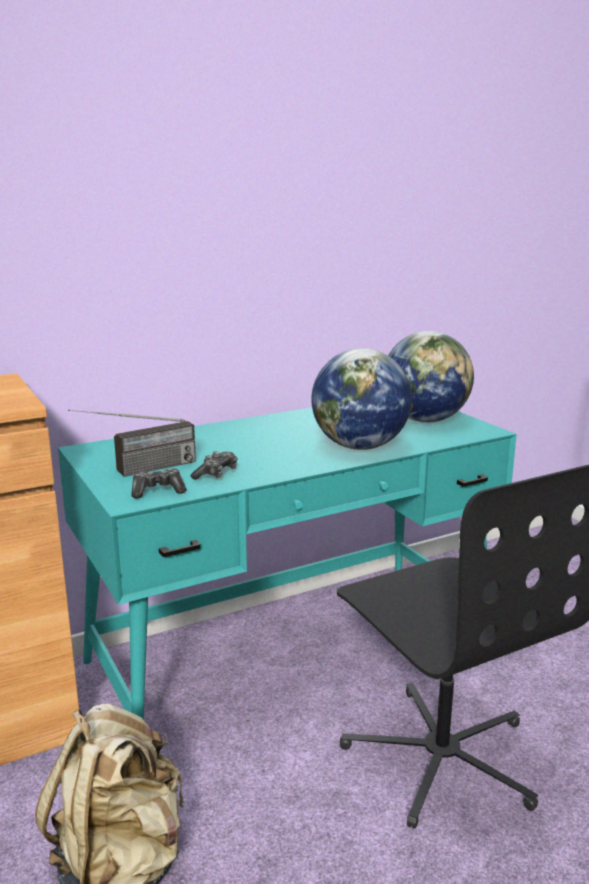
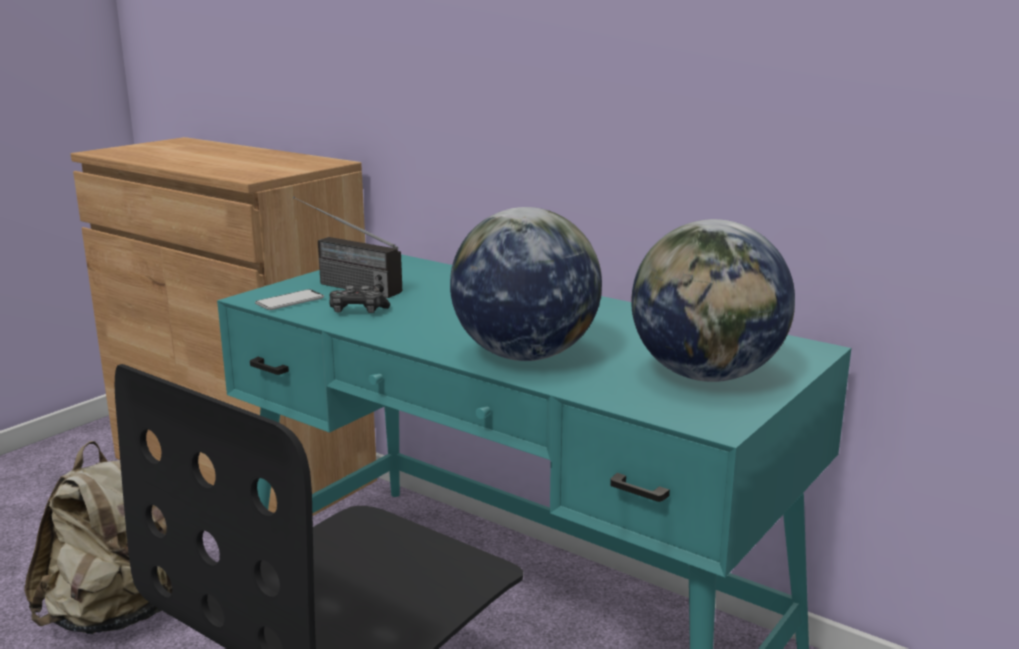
camera: 65 degrees right, 0 degrees up
game controller [131,468,186,499] -> phone [255,289,324,310]

